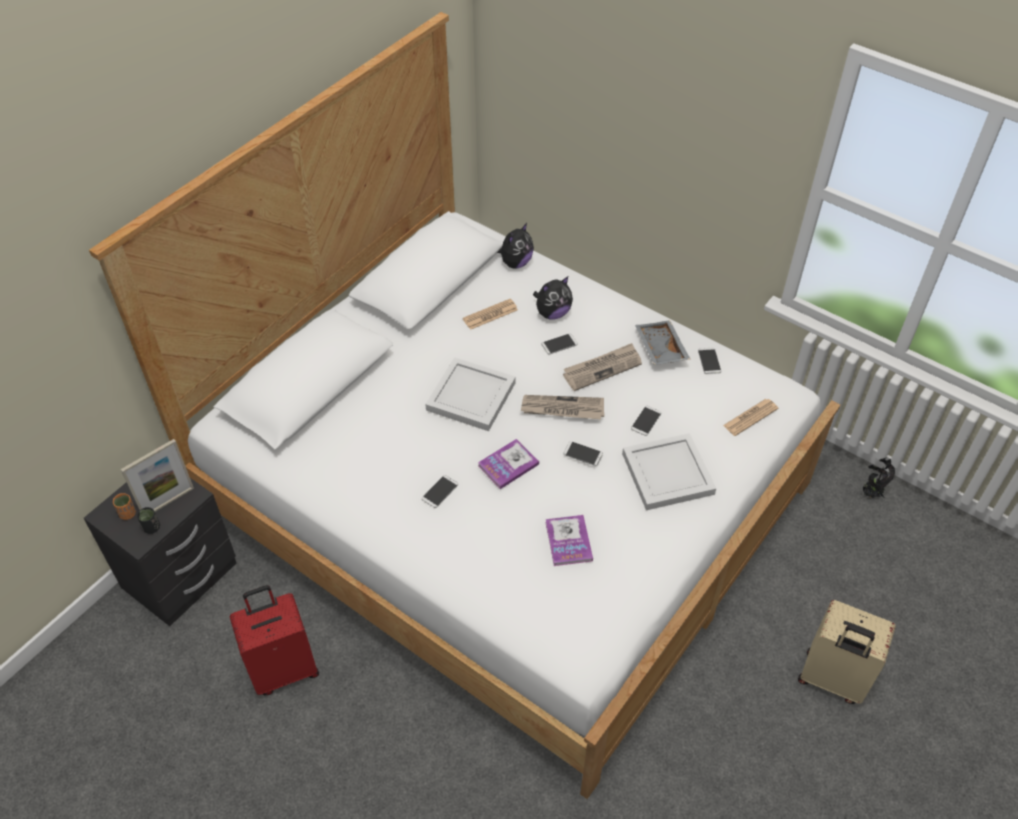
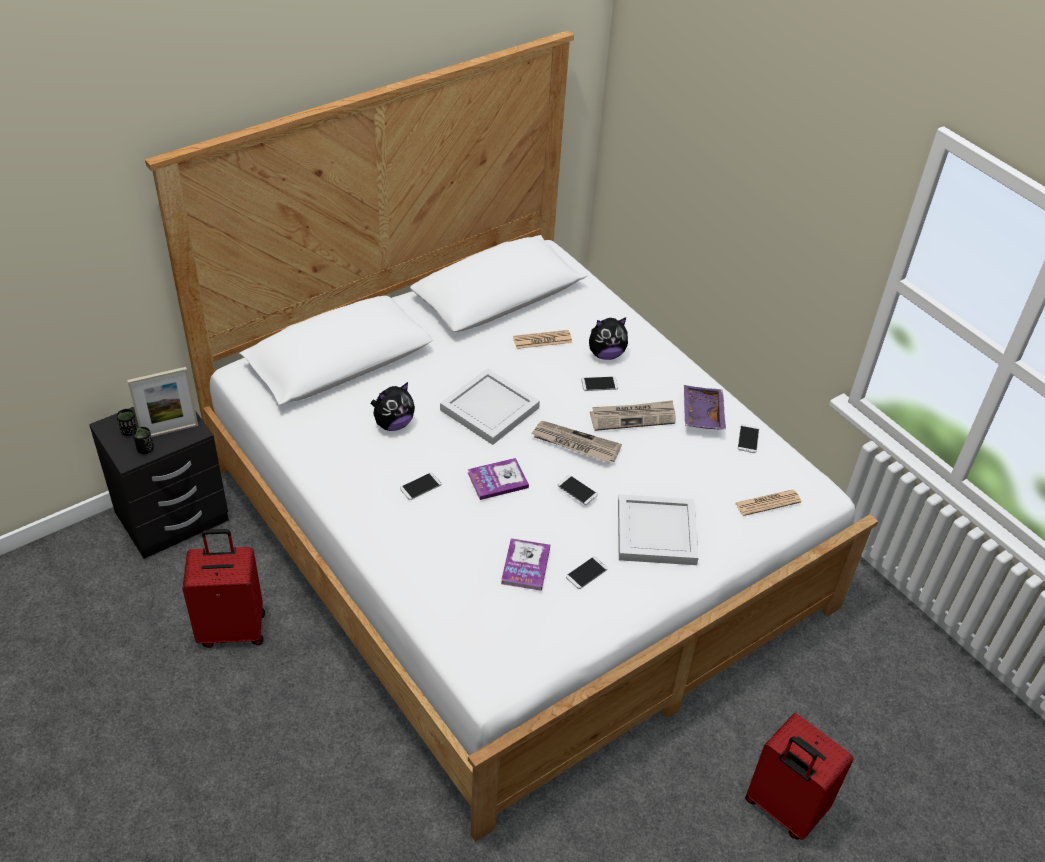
camera: 15 degrees right, 5 degrees down
orange cup [113,493,136,520] -> black cup [117,409,137,436]
plush toy [497,223,534,268] -> plush toy moved to [371,382,415,431]
phone [631,406,661,436] -> phone moved to [566,557,608,589]
grey tray [635,320,690,365] -> purple tray [684,385,726,430]
beige suitcase [798,600,896,704] -> red suitcase [745,713,854,840]
potted plant [863,458,895,498] -> none

